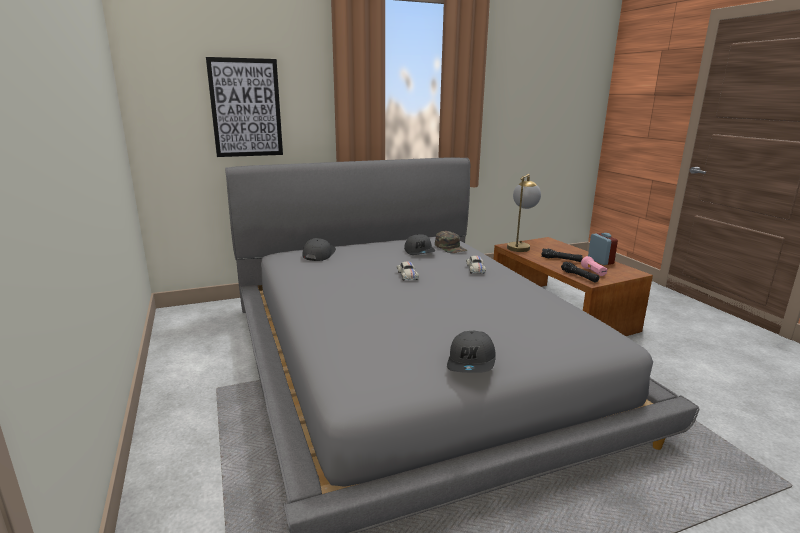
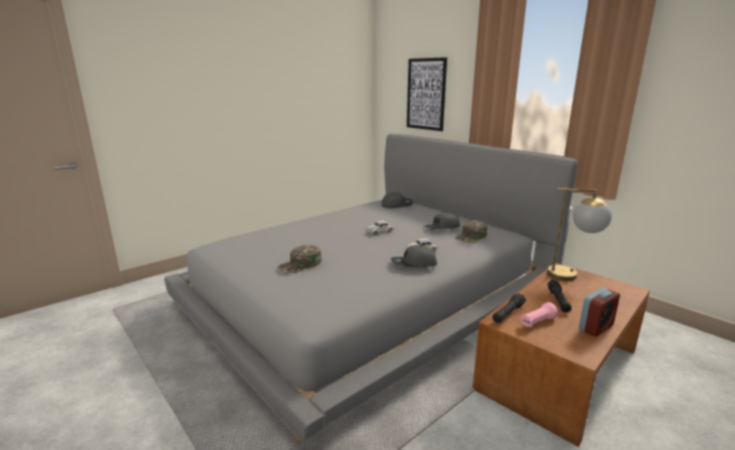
camera: 70 degrees right, 0 degrees up
grey cap [447,331,496,373] -> grey cap moved to [391,245,437,267]
none -> green cap [277,245,321,273]

